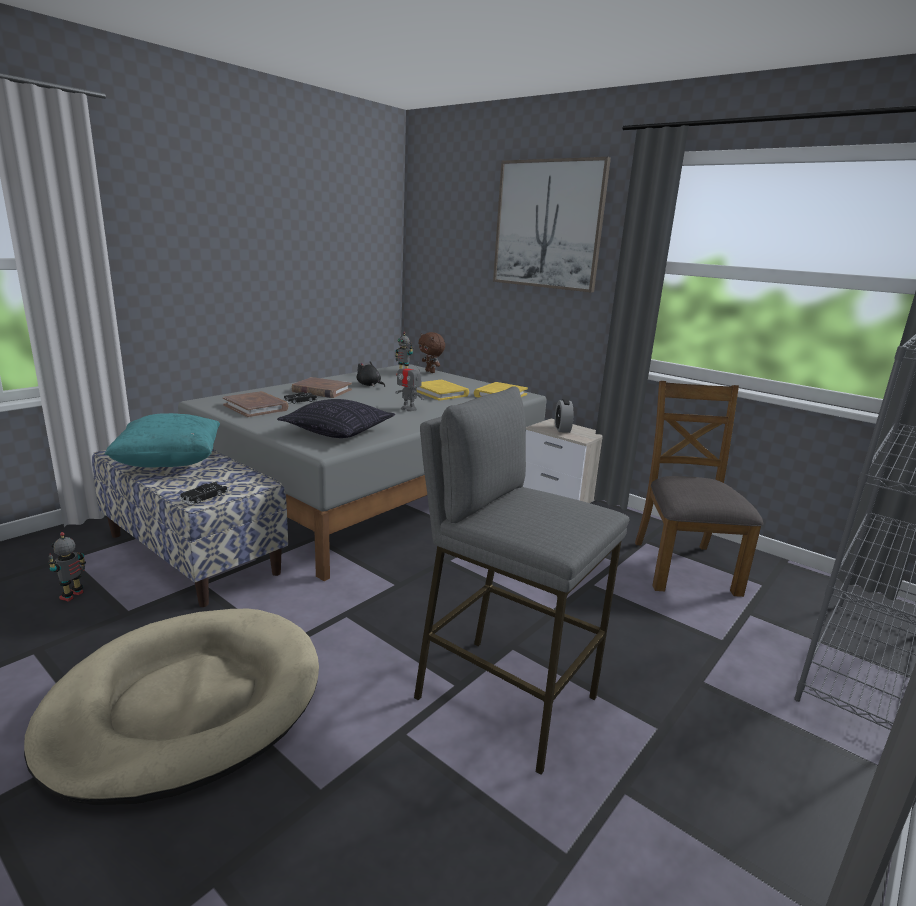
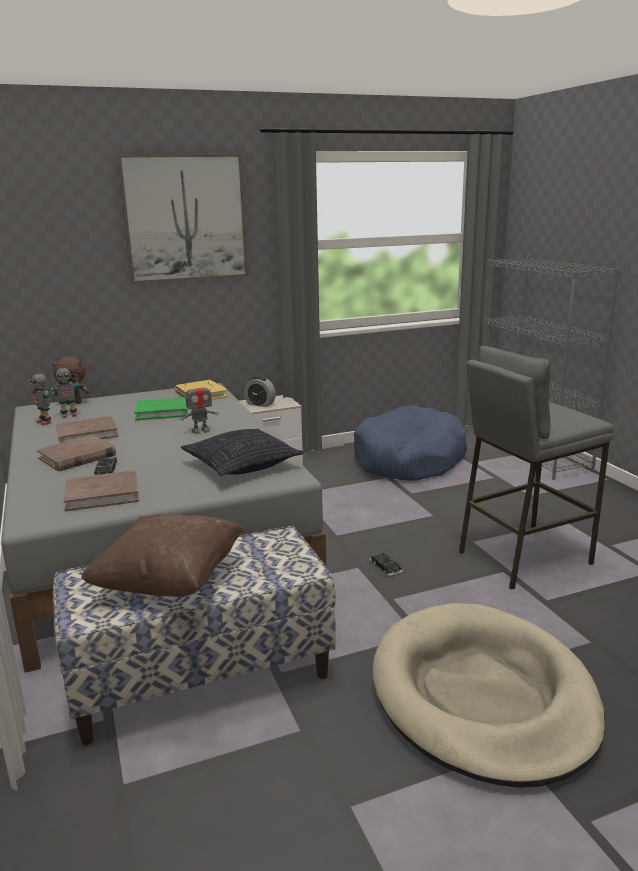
camera: 60 degrees left, 0 degrees up
toy robot [48,532,86,602] -> toy robot moved to [30,369,51,425]
turquoise pillow [104,413,220,468] -> brown pillow [81,513,244,597]
black toy car [179,482,229,505] -> black toy car moved to [370,552,403,576]
black plush toy [357,362,385,387] -> brown book [56,416,119,443]
yellow book [416,380,469,401] -> green book [134,397,188,420]
brown chair [635,381,763,597] -> blue dog bed [354,405,467,481]

